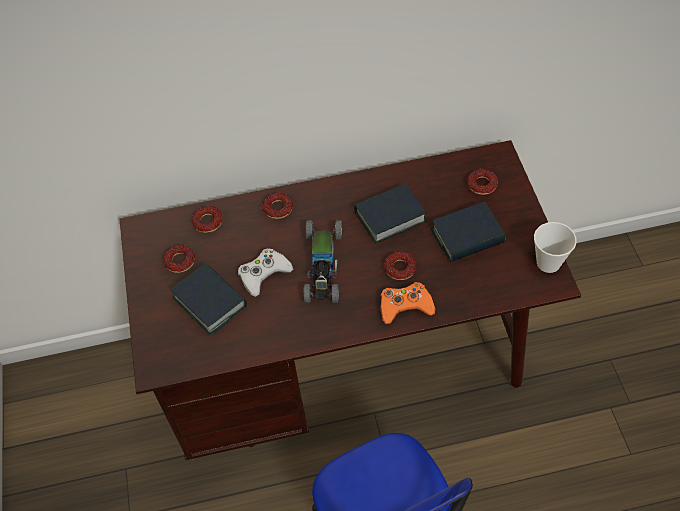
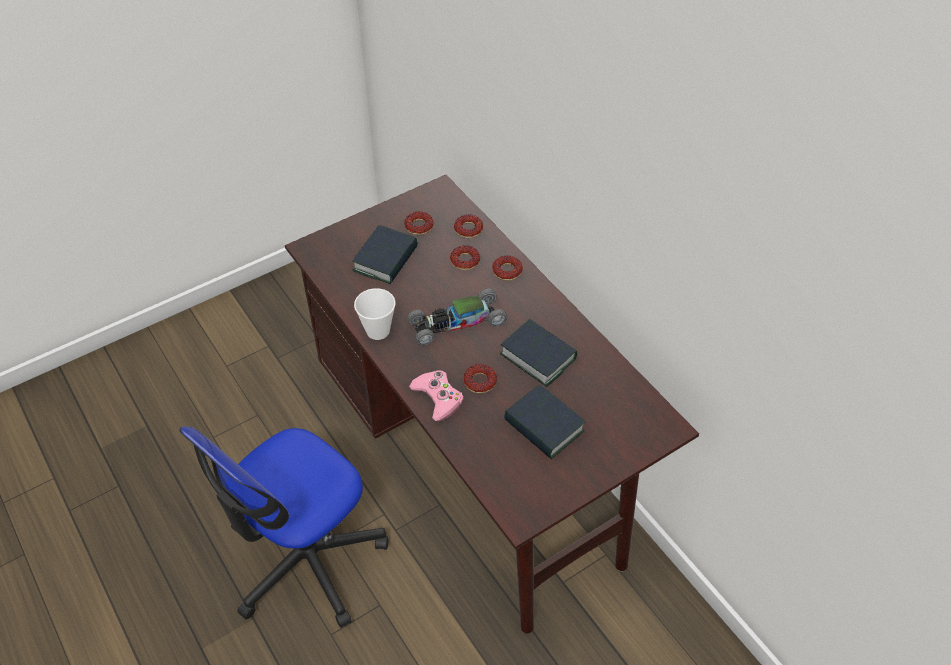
camera: 65 degrees right, 5 degrees down
white game controller [238,248,293,297] -> none
orange game controller [381,282,435,324] -> pink game controller [409,370,464,421]
donut [467,169,498,195] -> donut moved to [450,245,480,270]
cup [534,222,577,273] -> cup moved to [354,288,396,340]

